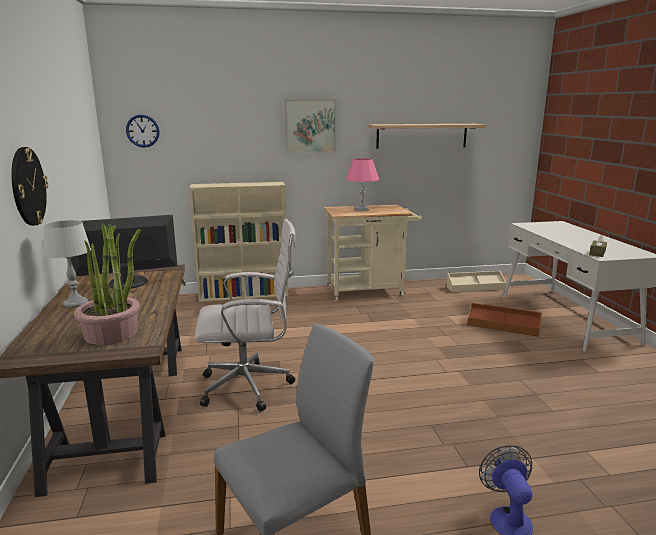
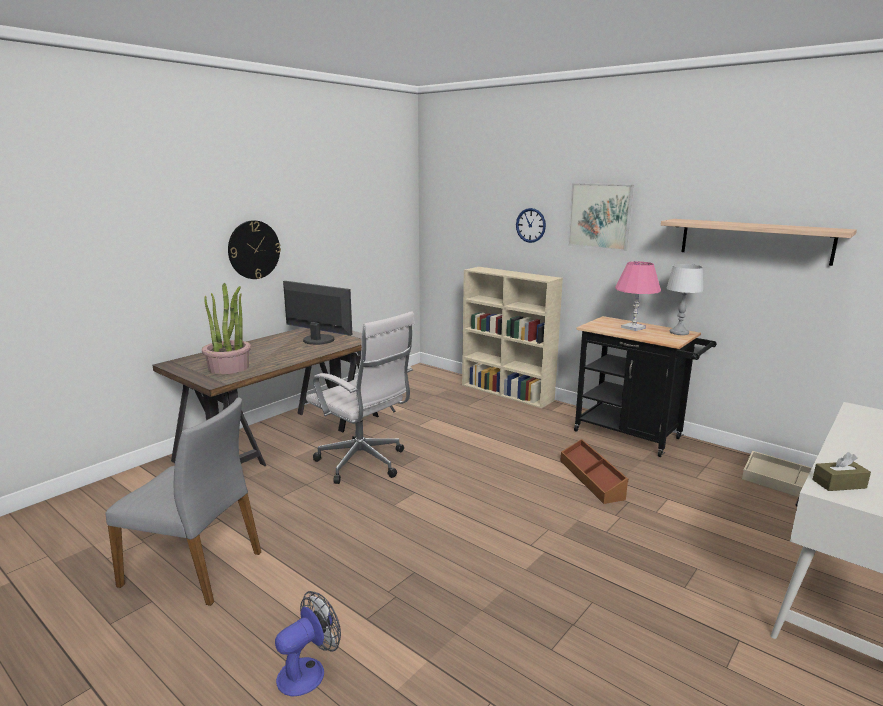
camera: 50 degrees right, 0 degrees up
grey table lamp [44,220,91,308] -> grey table lamp moved to [667,264,704,335]
wall clock [126,115,160,148] -> wall clock moved to [516,208,546,243]
beige cart [324,205,422,302] -> black cart [574,316,717,457]
brown storage box [467,303,542,337] -> brown storage box moved to [560,439,628,504]

